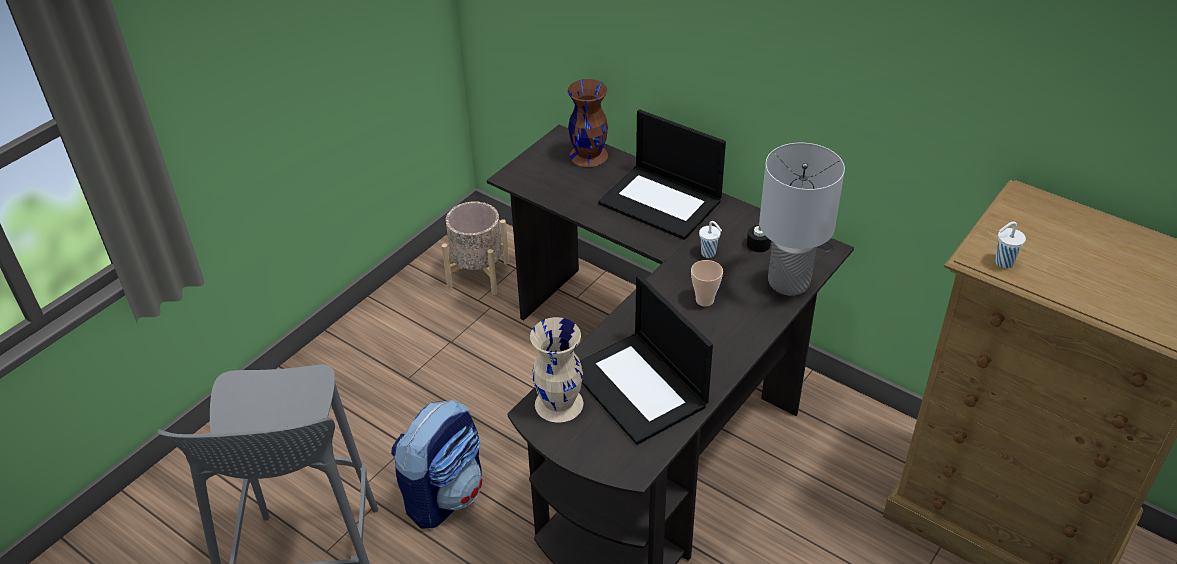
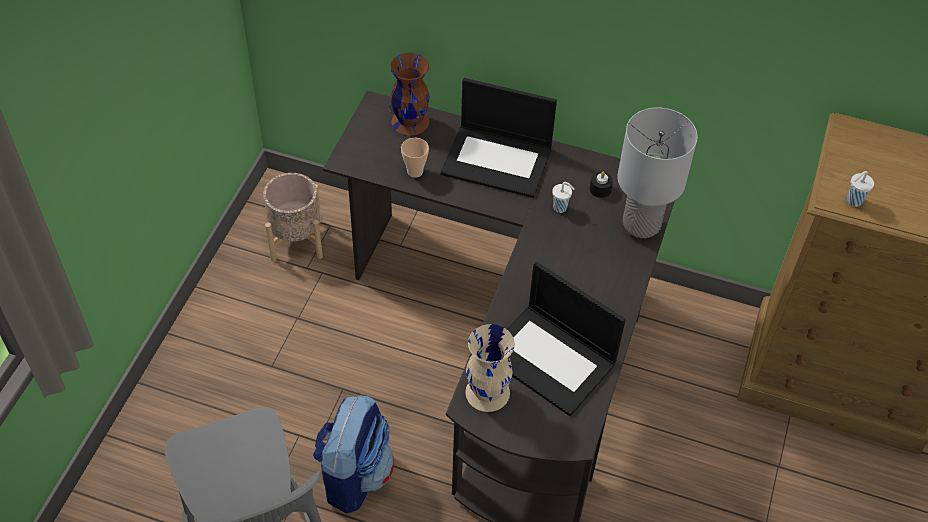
camera: 20 degrees left, 10 degrees up
cup [691,260,723,307] -> cup moved to [401,138,429,178]

